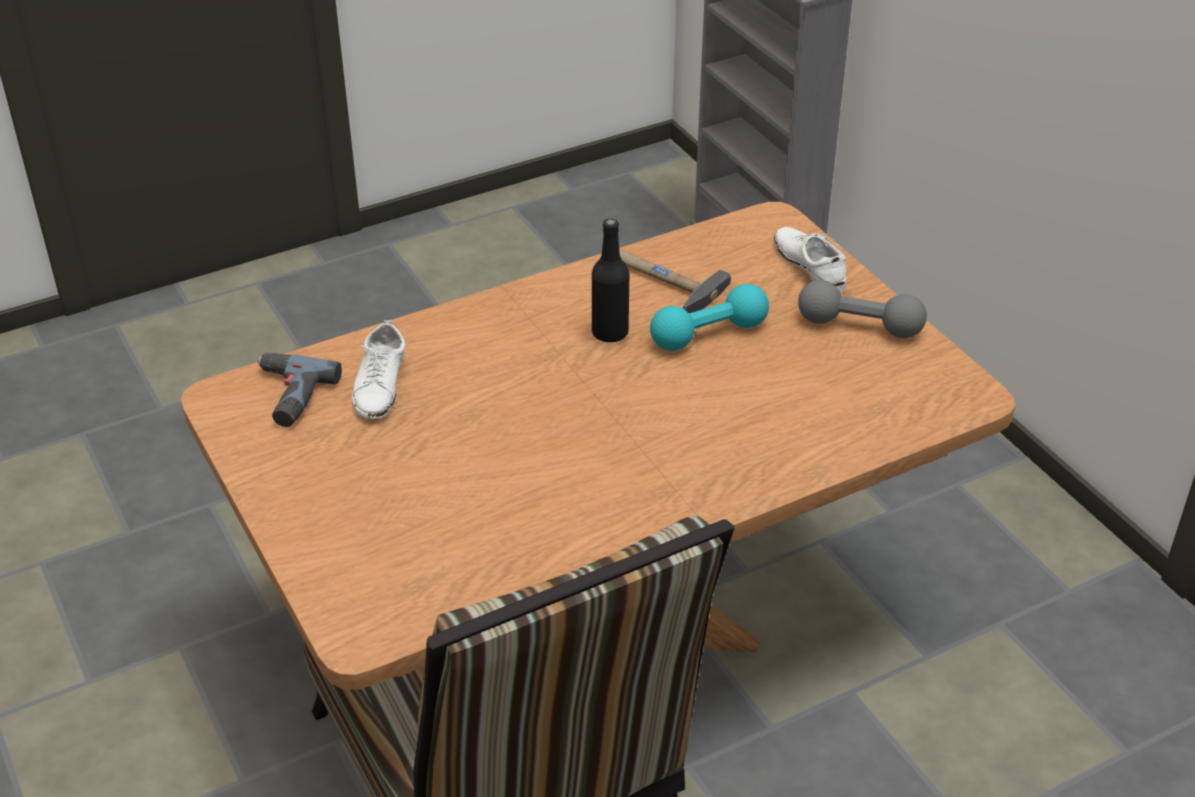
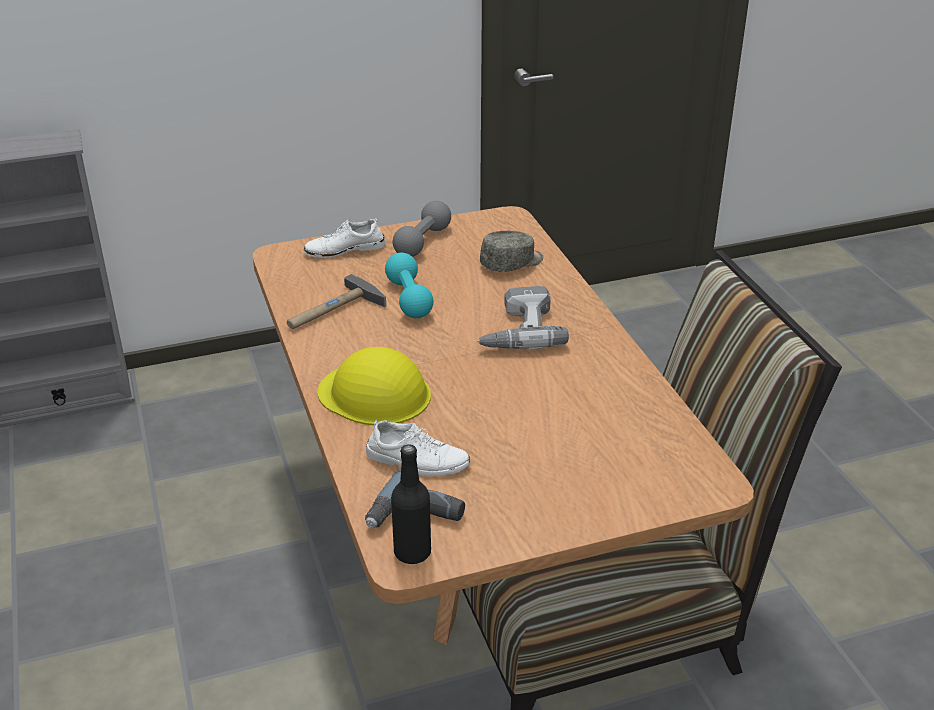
camera: 80 degrees left, 5 degrees down
black bottle [592,219,629,343] -> black bottle moved to [391,444,431,564]
none -> yellow hard hat [317,347,431,425]
none -> power drill [477,286,569,349]
none -> grey cap [480,231,543,272]

